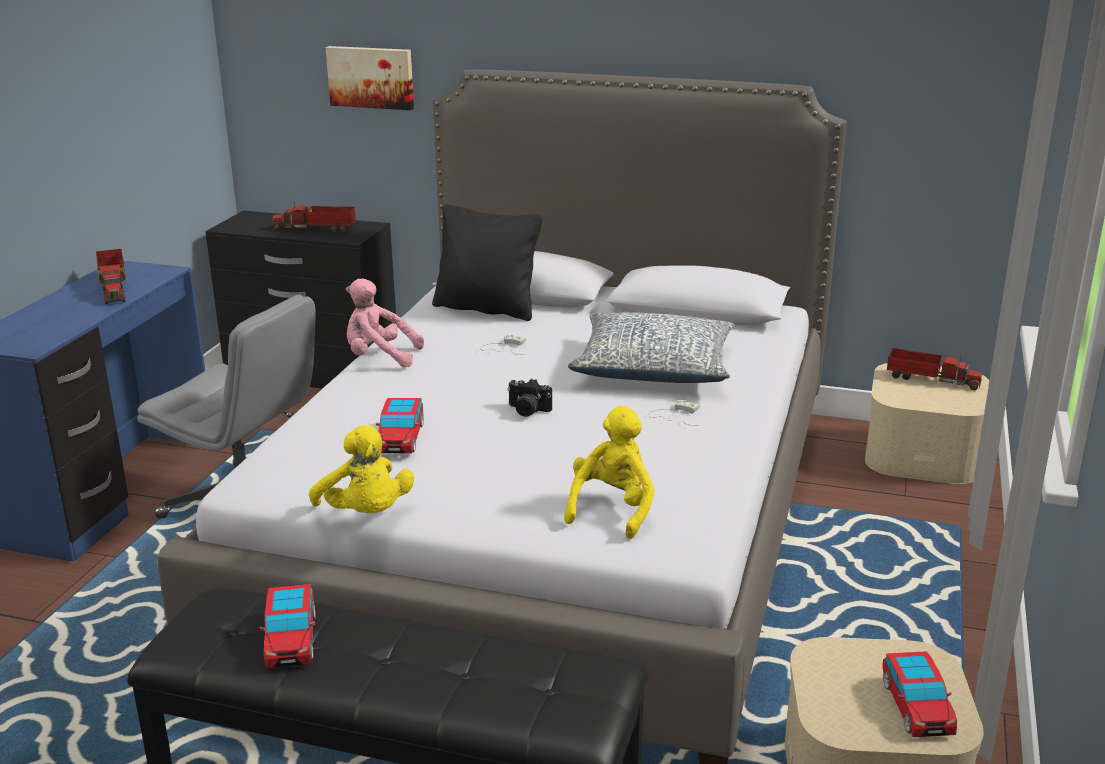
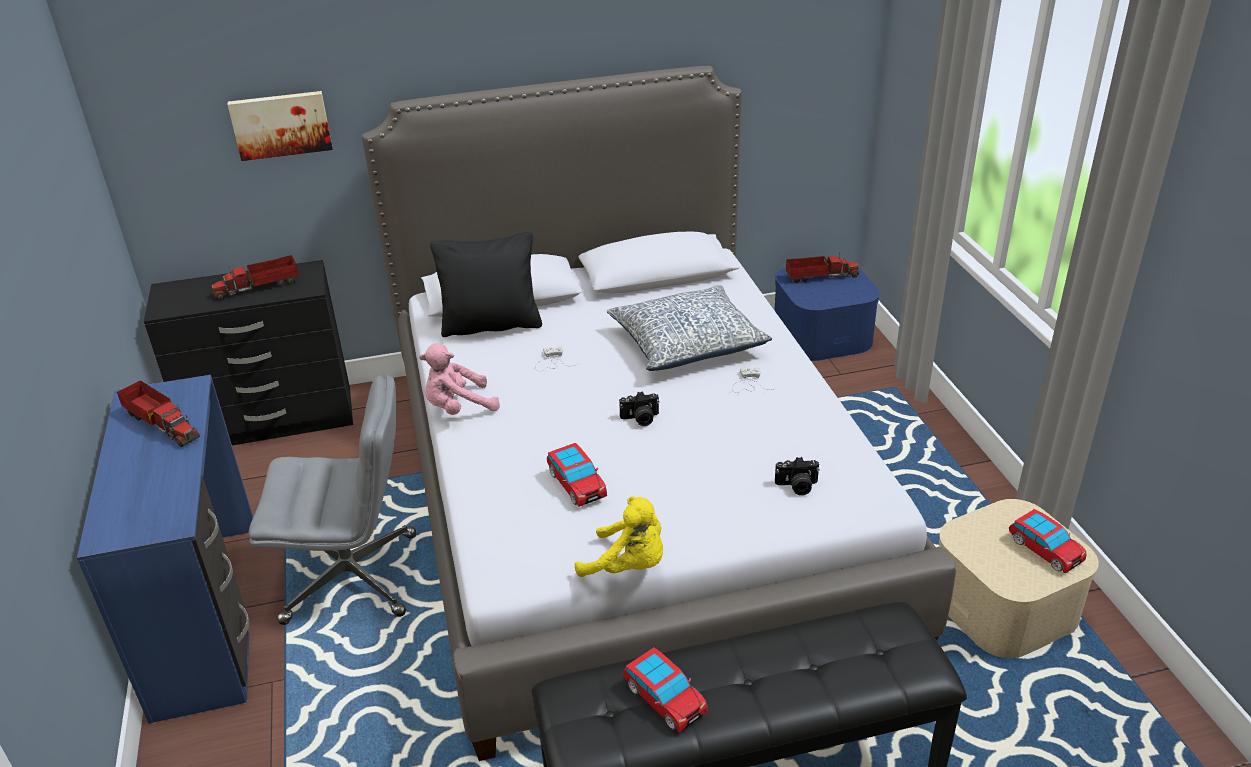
camera: 30 degrees left, 10 degrees up
yellow plush toy [564,406,654,539] -> camera [775,457,820,495]
beige storage box [865,363,989,484] -> blue storage box [774,267,880,361]

